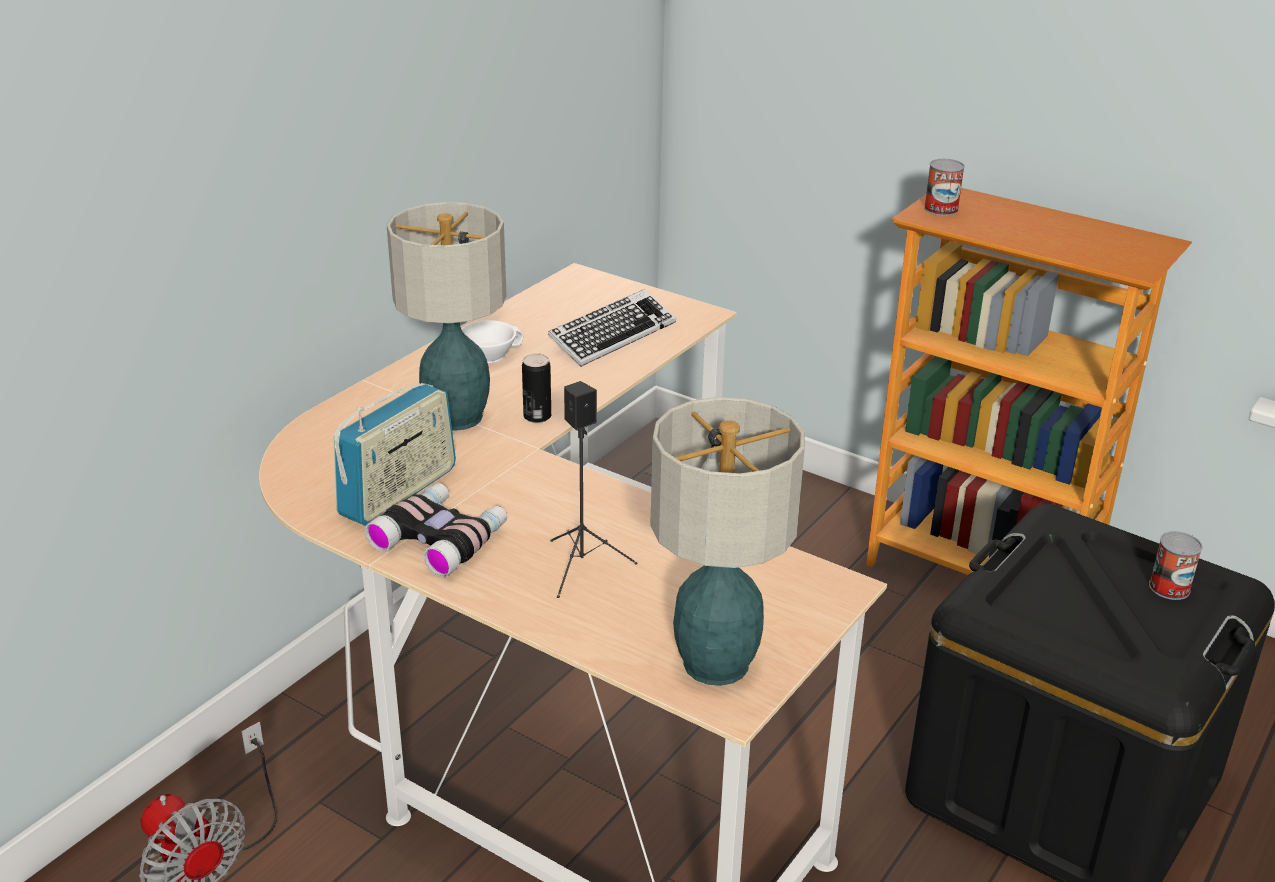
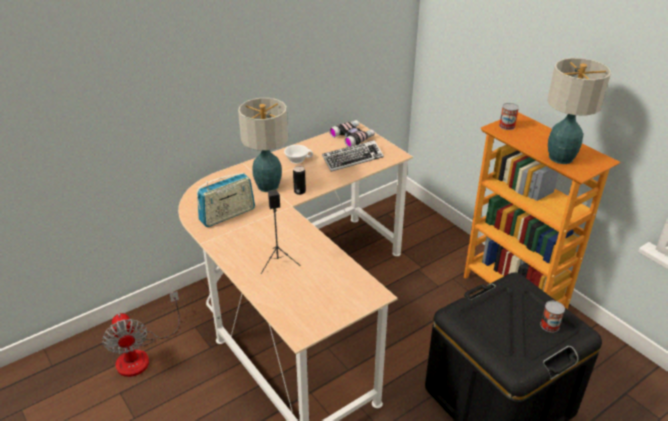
camera: 20 degrees right, 5 degrees up
binoculars [365,483,507,577] -> binoculars moved to [329,120,375,147]
table lamp [650,397,805,686] -> table lamp moved to [547,58,611,164]

